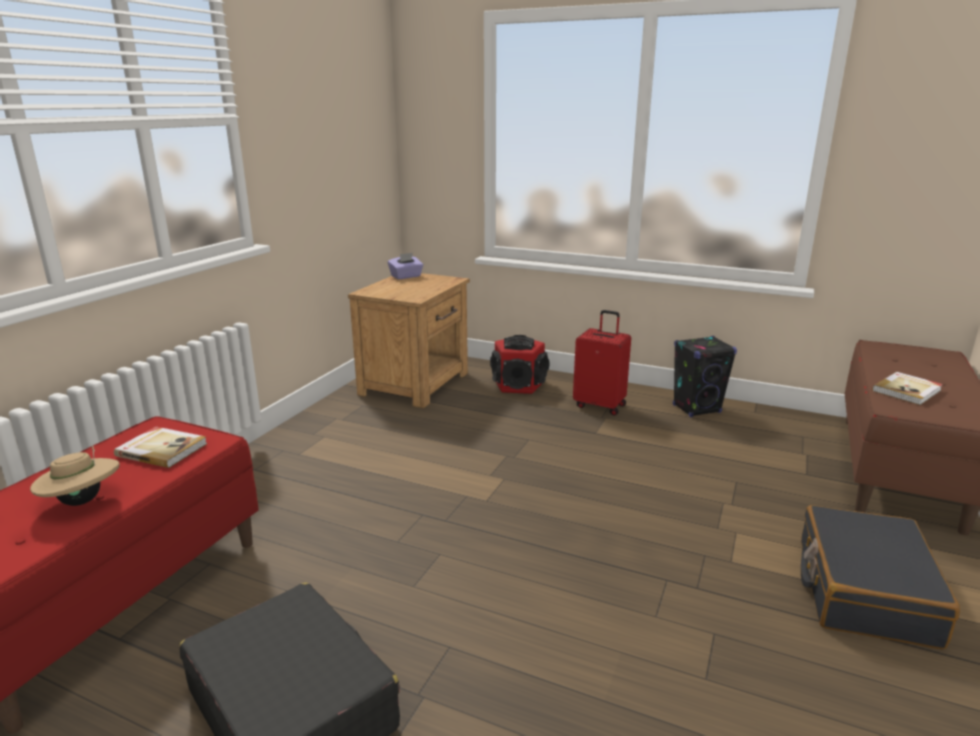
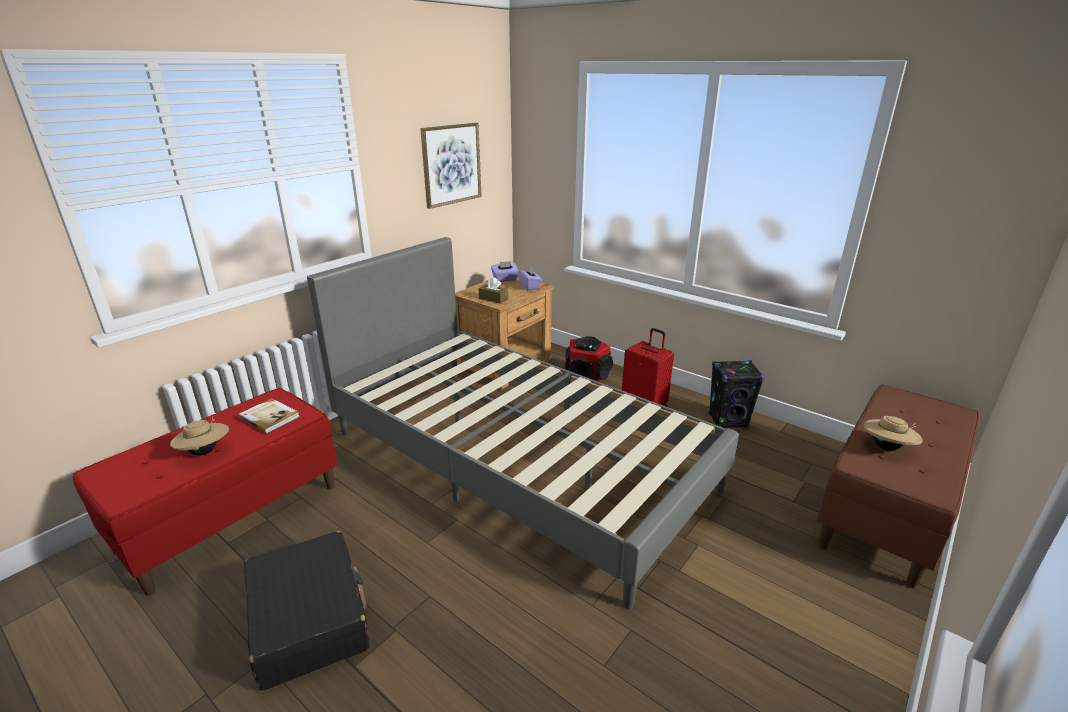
camera: 15 degrees right, 5 degrees up
black suitcase [801,505,960,649] -> none
book [872,372,943,405] -> beige hat [863,416,923,451]
none -> grey bed [307,237,739,609]
none -> picture [420,123,482,209]
none -> brown tissue box [479,277,508,304]
none -> purple tissue box [518,266,542,290]

